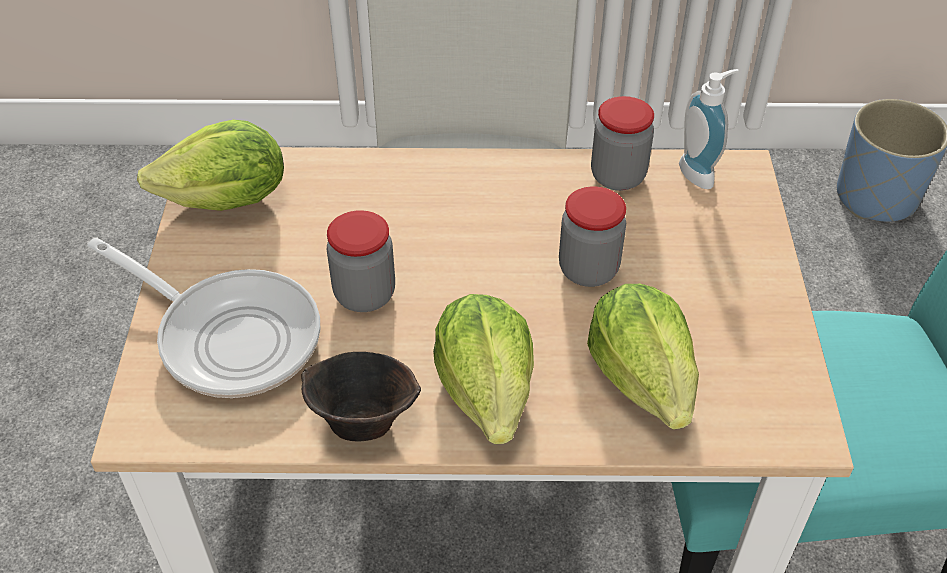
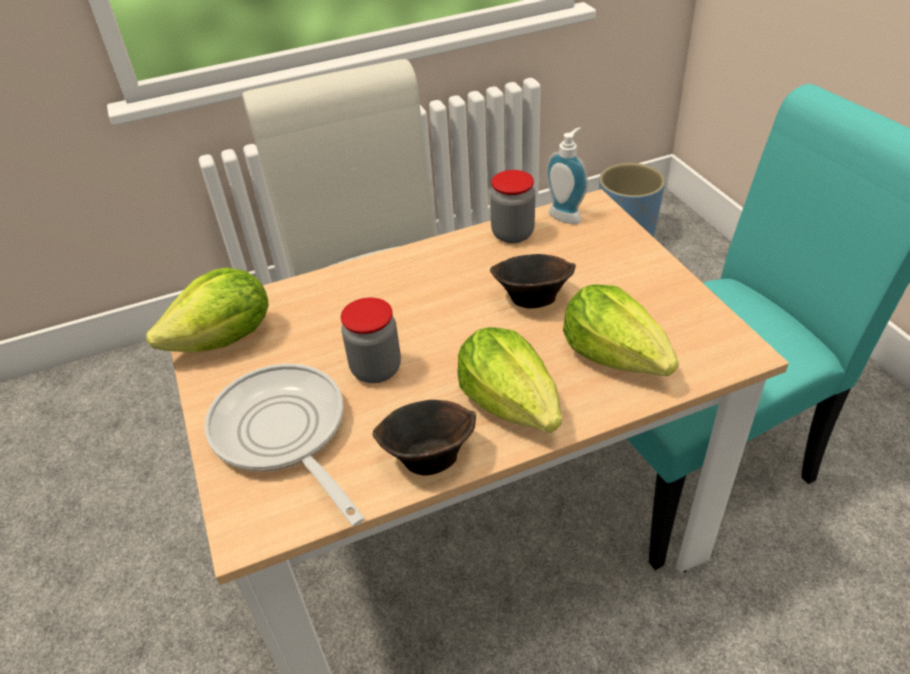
camera: 20 degrees left, 5 degrees down
frying pan [87,238,320,398] -> frying pan turned 135 degrees counterclockwise [205,364,364,526]
jar [559,186,626,287] -> brown bowl [490,254,576,308]

